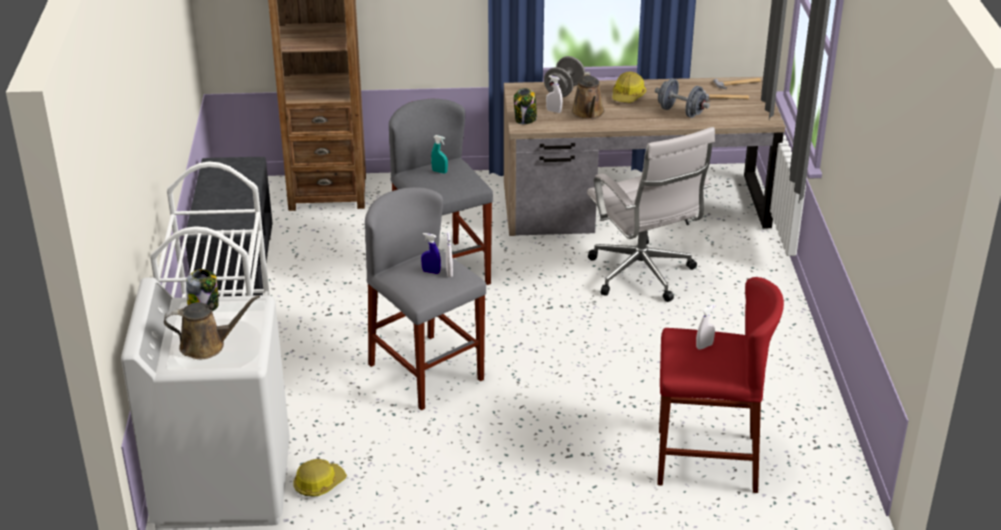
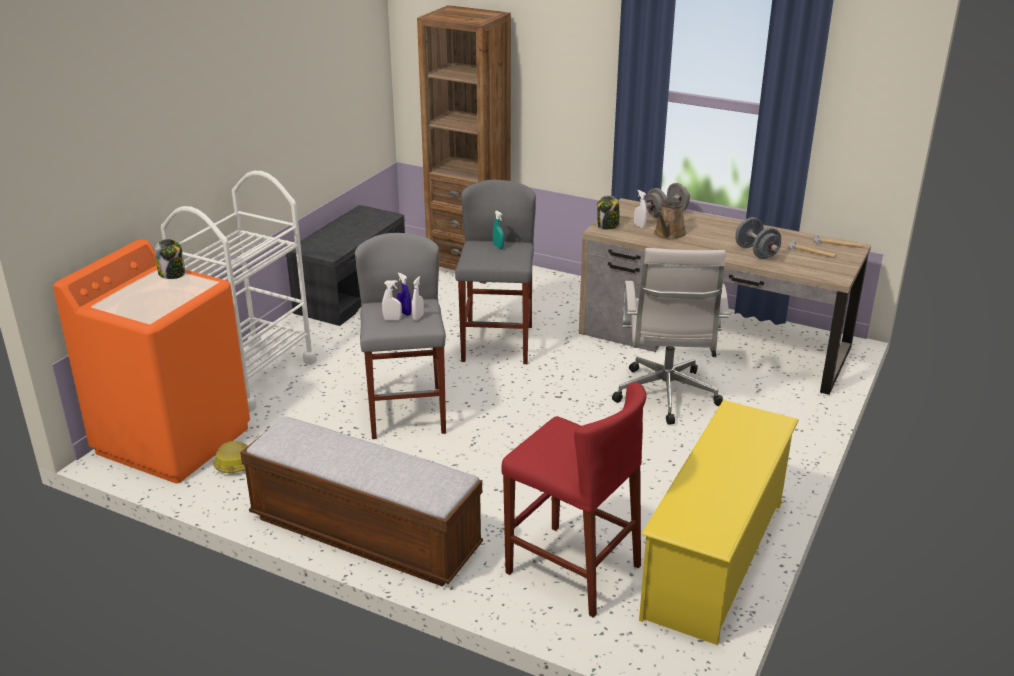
camera: 30 degrees right, 5 degrees down
white washing machine [121,277,290,530] -> orange washing machine [53,239,250,484]
brown watering can [164,295,260,359] -> none
hard hat [612,72,646,103] -> none
white spray bottle [696,304,715,350] -> white spray bottle moved to [382,280,402,320]
none -> bench [240,417,483,587]
none -> yellow shoe rack [639,400,799,645]

